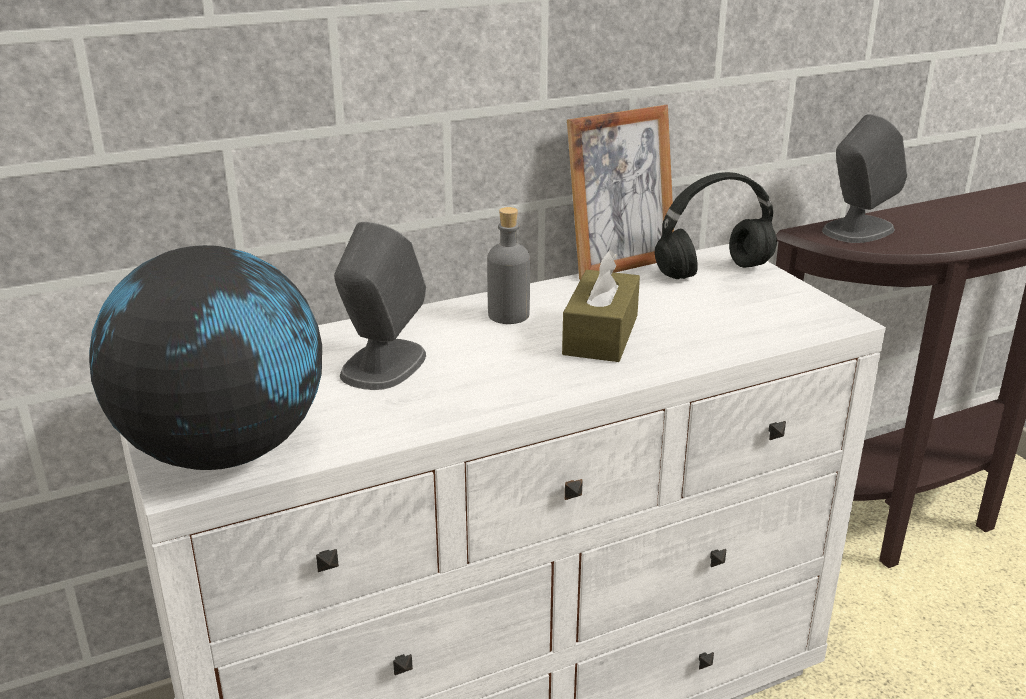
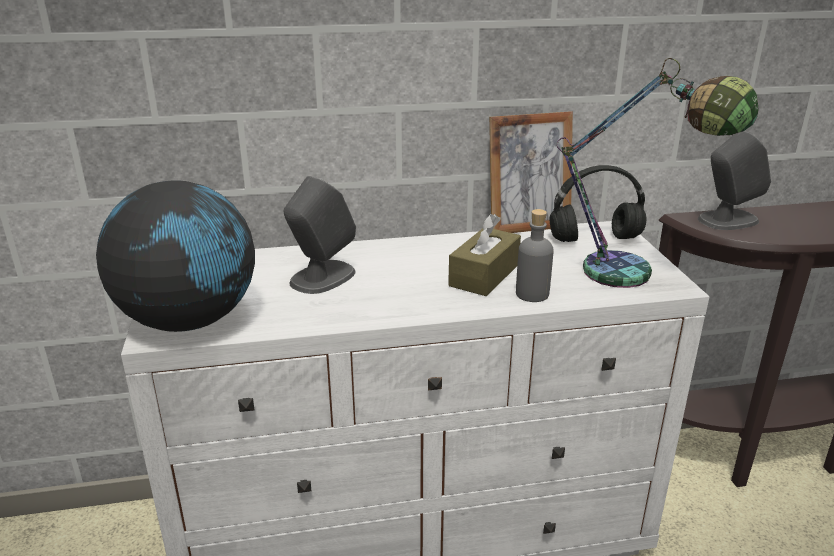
camera: 15 degrees right, 0 degrees up
grey bottle [487,207,530,324] -> grey bottle moved to [516,209,554,302]
none -> table lamp [557,58,759,288]

